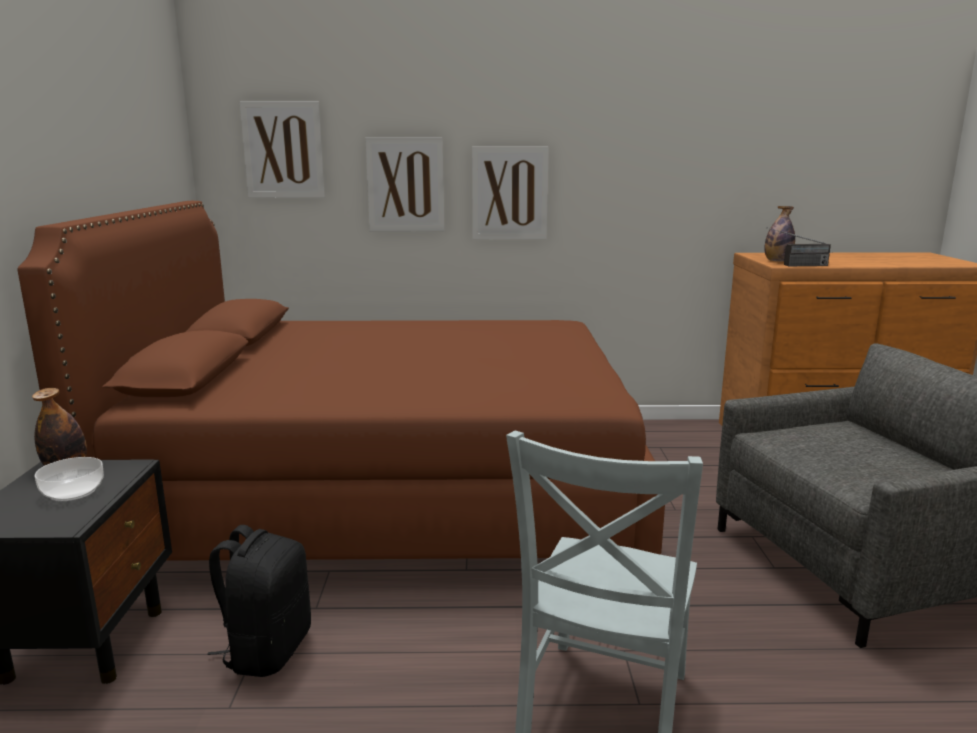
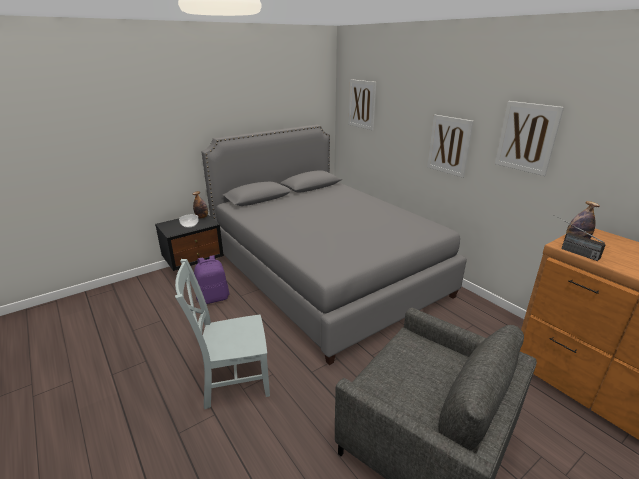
camera: 55 degrees right, 10 degrees up
brown bed [17,201,665,561] -> grey bed [202,125,467,365]
black backpack [207,525,311,677] -> purple backpack [194,255,230,304]
picture [365,137,444,231] -> picture moved to [495,101,564,176]

